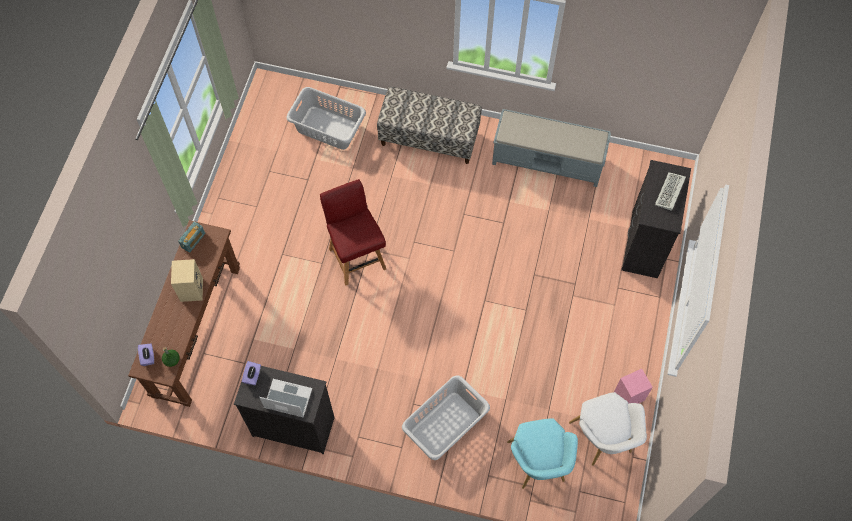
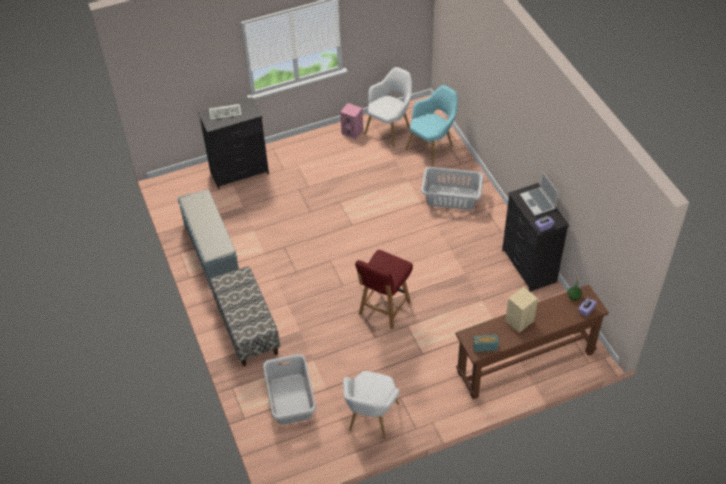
camera: 125 degrees left, 15 degrees down
none -> white armchair [343,371,399,439]

